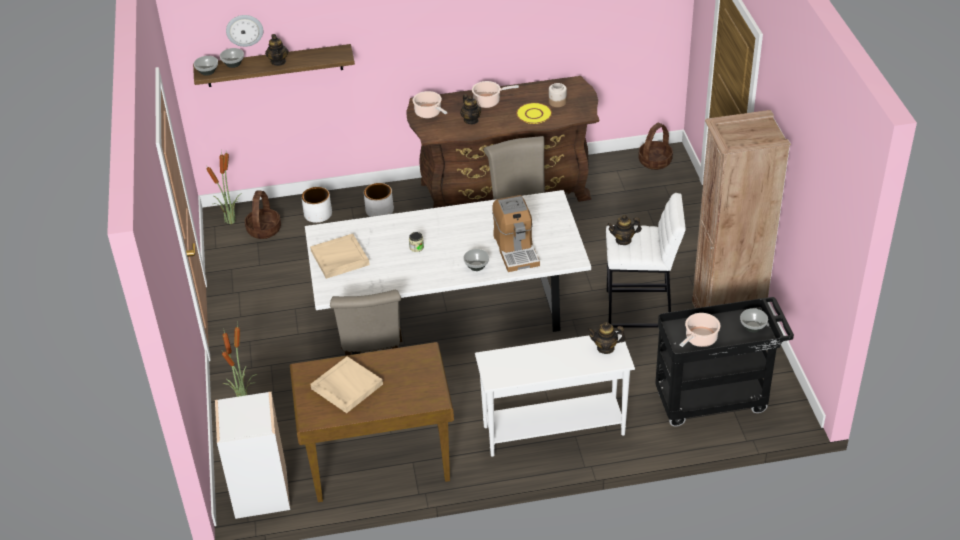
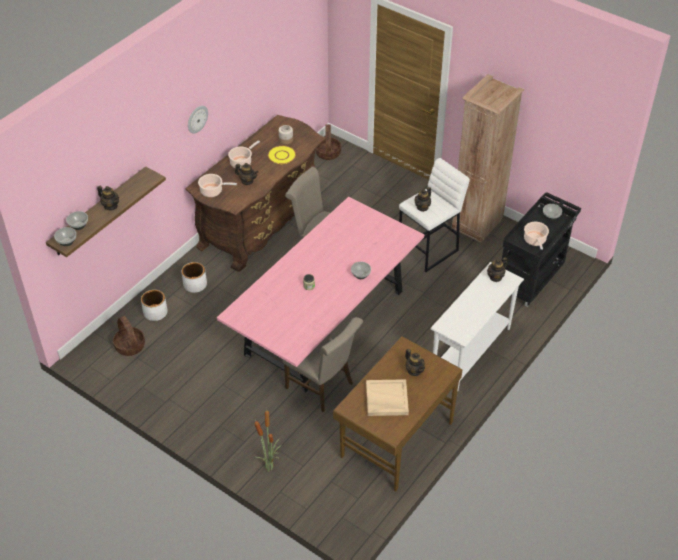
camera: 45 degrees left, 5 degrees up
potted plant [206,153,242,225] -> none
bookcase [215,392,290,519] -> none
wall clock [226,15,263,47] -> wall clock moved to [188,106,208,134]
white dining table [305,190,591,355] -> pink dining table [217,197,424,393]
beige tray [310,234,370,279] -> none
coffee machine [492,195,540,272] -> none
none -> teapot [405,349,425,376]

